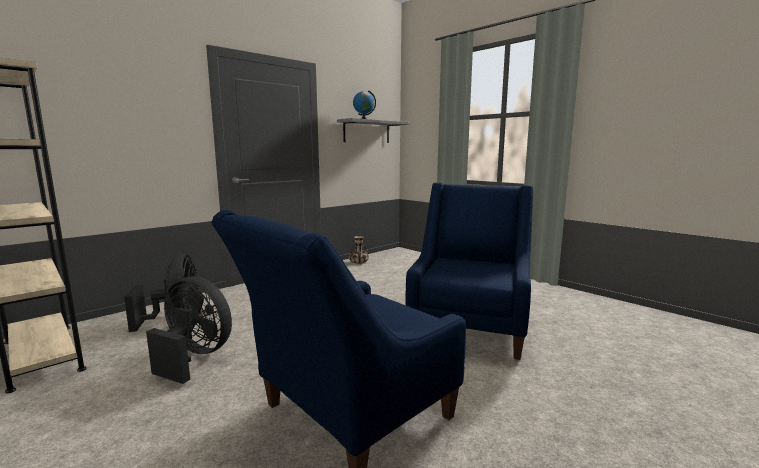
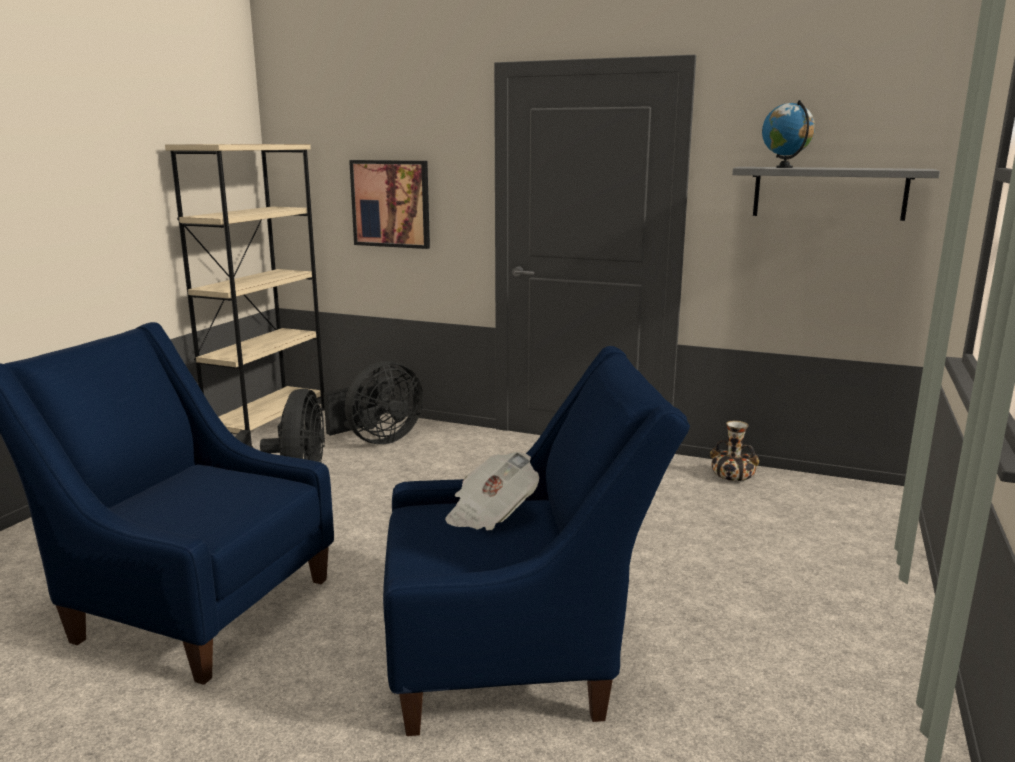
camera: 65 degrees right, 5 degrees up
none -> picture [349,160,430,249]
none -> newspaper [445,452,539,531]

